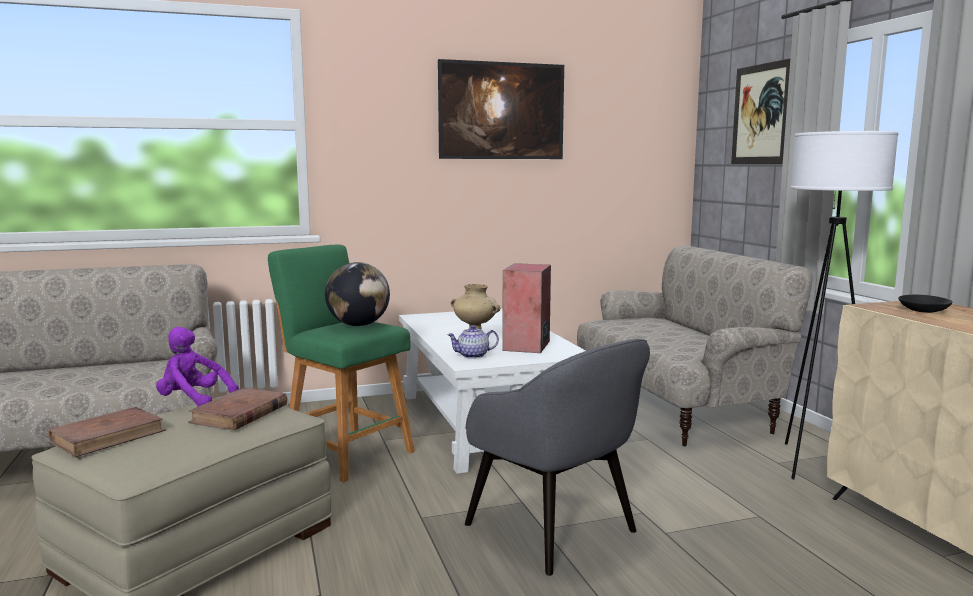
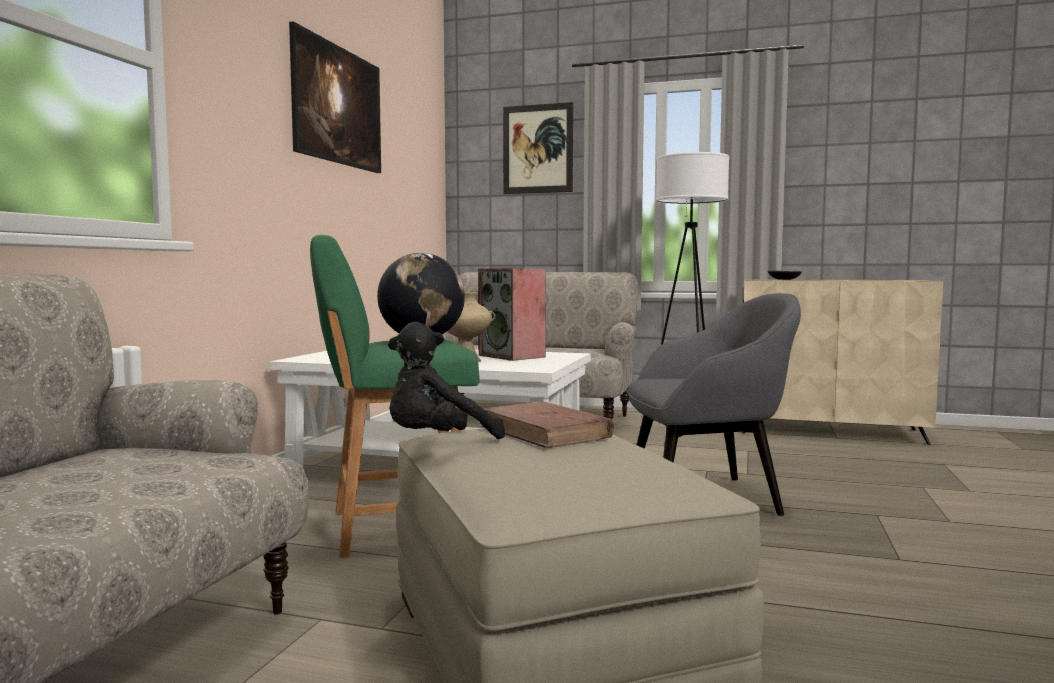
camera: 55 degrees left, 5 degrees down
brown book [48,407,166,457] -> none
purple plush toy [156,327,239,407] -> black plush toy [388,322,505,439]
teapot [447,325,499,359] -> none

